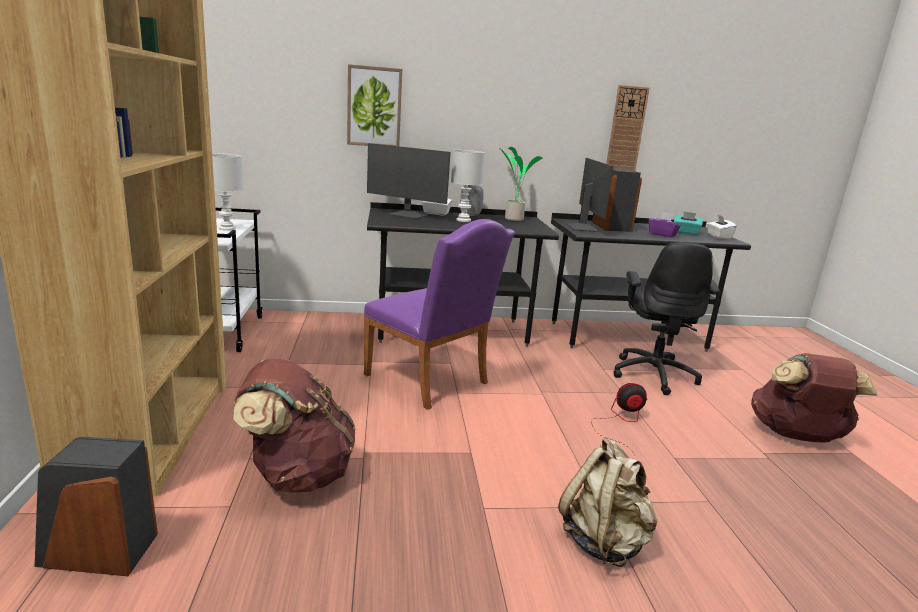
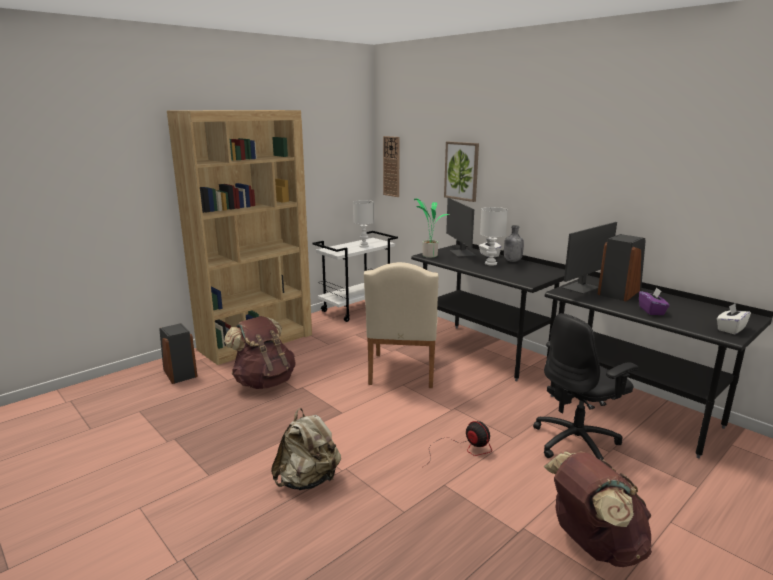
camera: 55 degrees right, 0 degrees up
purple chair [363,219,515,410] -> beige chair [364,262,438,388]
potted plant [498,147,542,221] -> potted plant moved to [414,198,449,258]
wall clock [606,85,650,171] -> wall clock moved to [383,136,400,197]
turquoise tissue box [674,211,703,235] -> none

